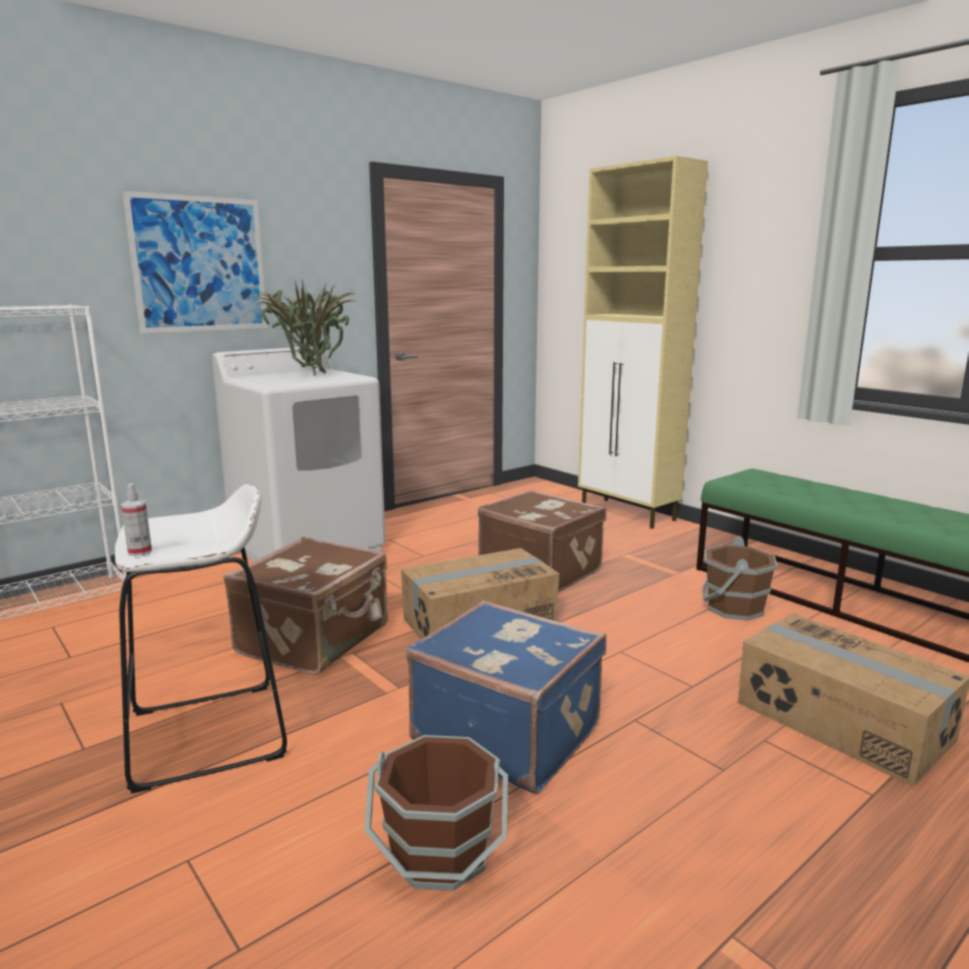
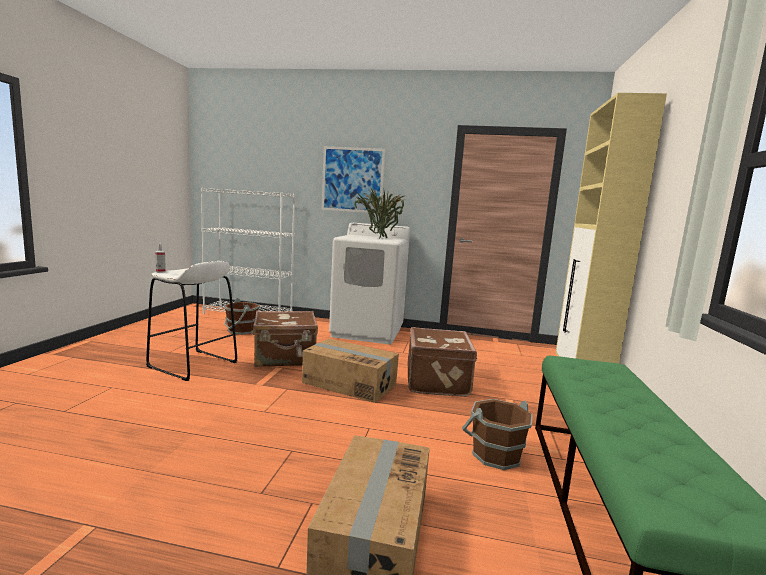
camera: 50 degrees right, 5 degrees down
brown bucket [364,735,508,891] -> brown bucket moved to [224,298,260,335]
blue suitcase [406,600,606,794] -> none

